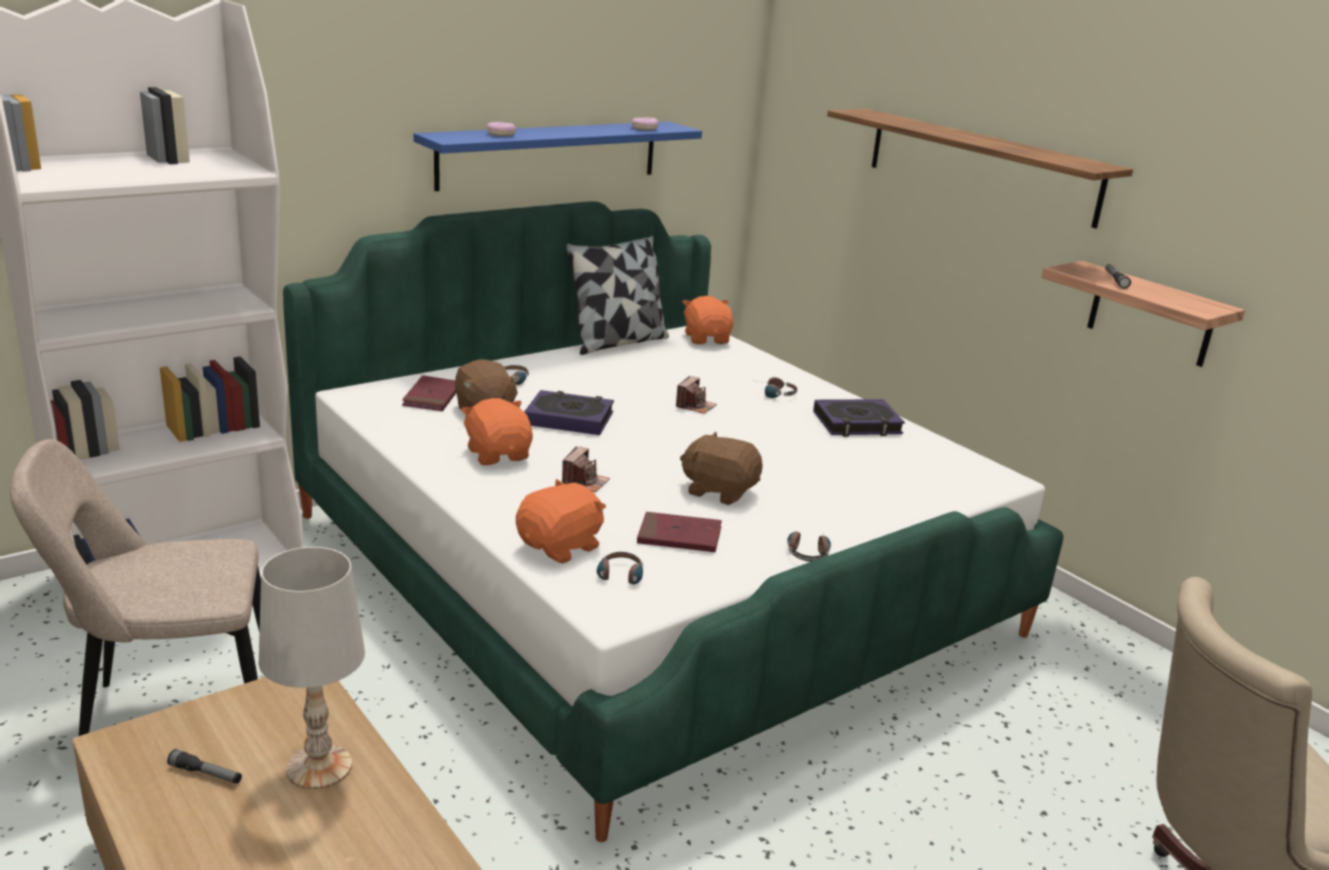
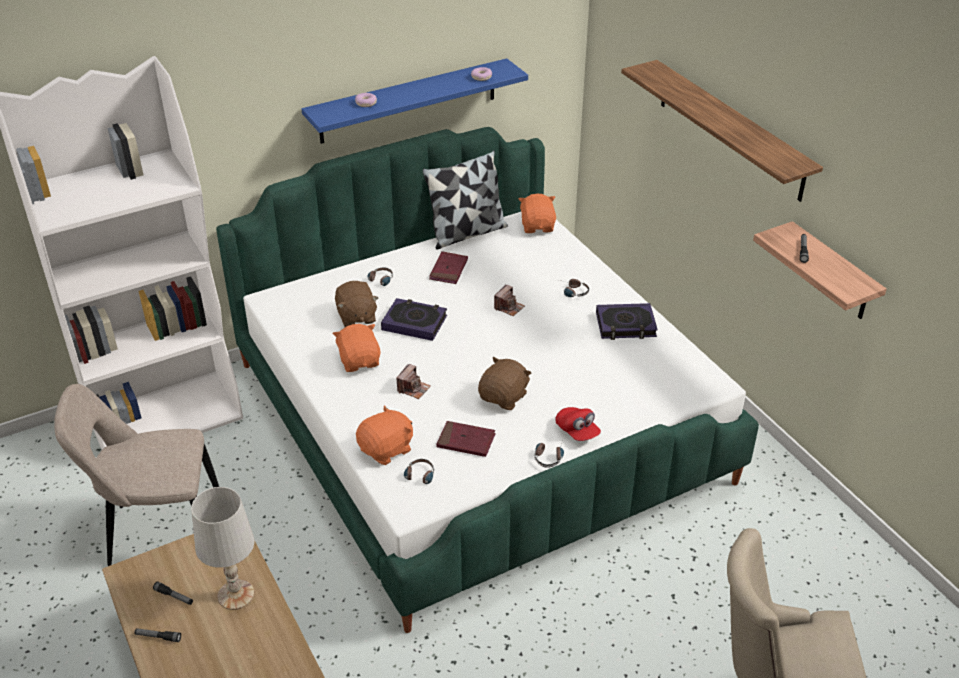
camera: 10 degrees right, 15 degrees up
red book [402,375,456,411] -> red book moved to [429,251,468,284]
brown plush toy [680,431,763,505] -> brown plush toy turned 90 degrees clockwise [478,356,531,410]
none -> flashlight [134,628,181,642]
none -> red cap [556,407,601,441]

